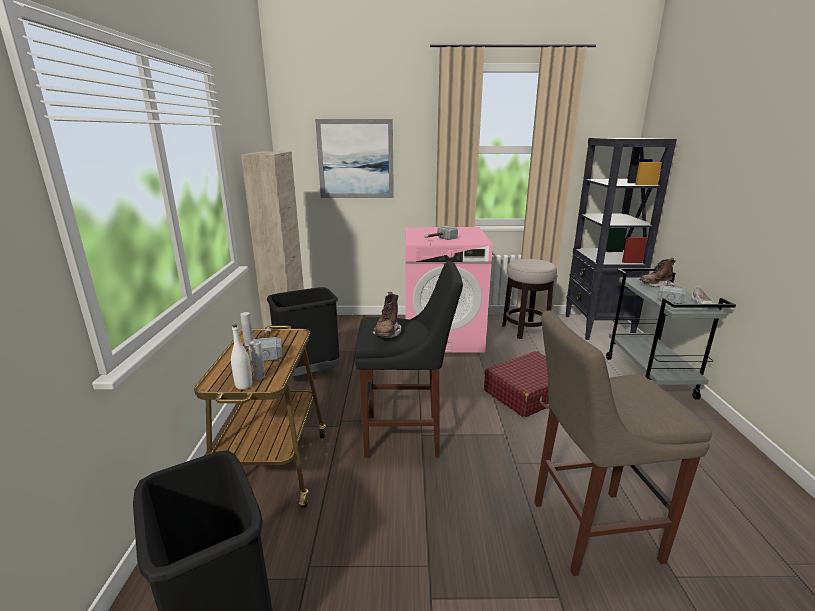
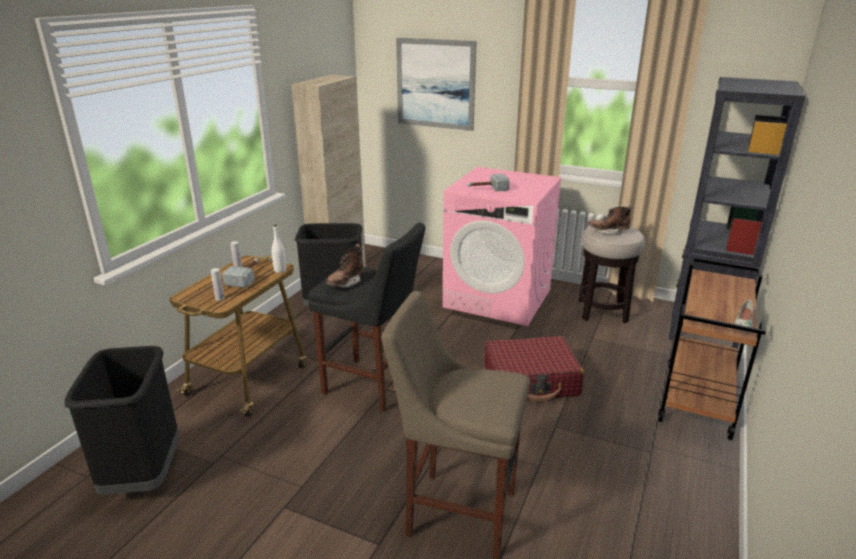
camera: 25 degrees right, 5 degrees up
white bottle [231,325,252,390] -> white bottle moved to [271,225,286,273]
grey cart [606,268,736,399] -> brown cart [658,257,766,440]
brown boot [640,258,676,287] -> brown boot moved to [588,206,632,235]
hammer [658,283,686,304] -> none

